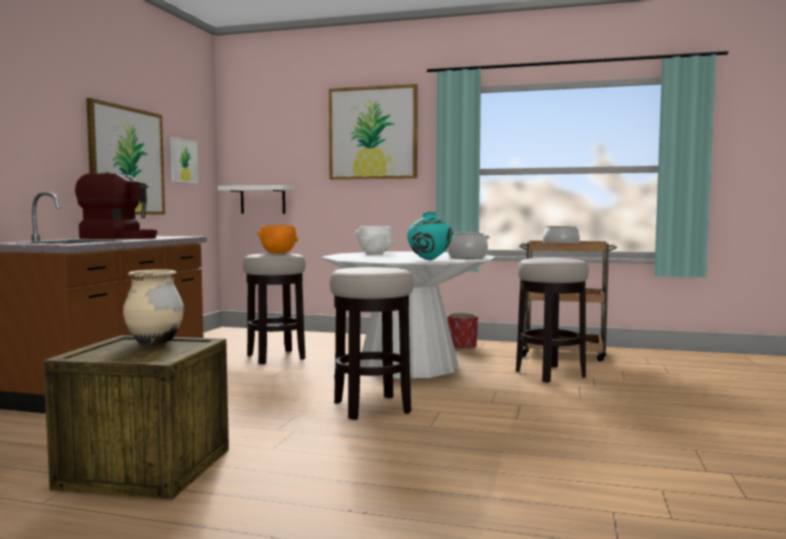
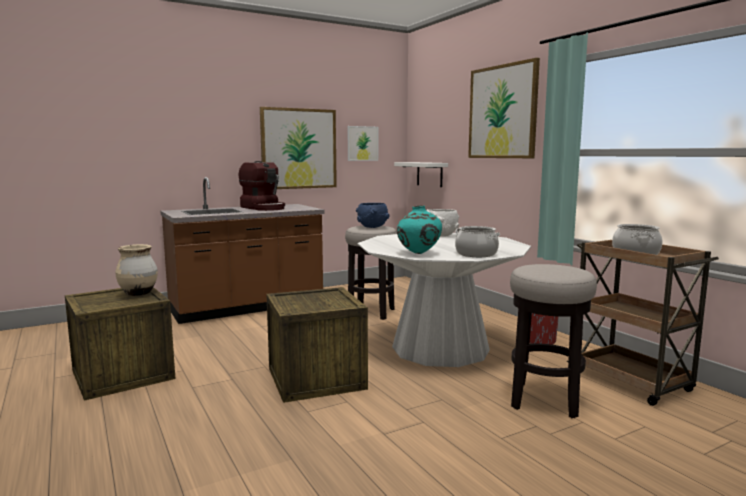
camera: 45 degrees right, 5 degrees up
orange bowl [257,225,298,254] -> blue bowl [356,203,389,228]
stool [330,267,413,420] -> crate [266,287,368,403]

